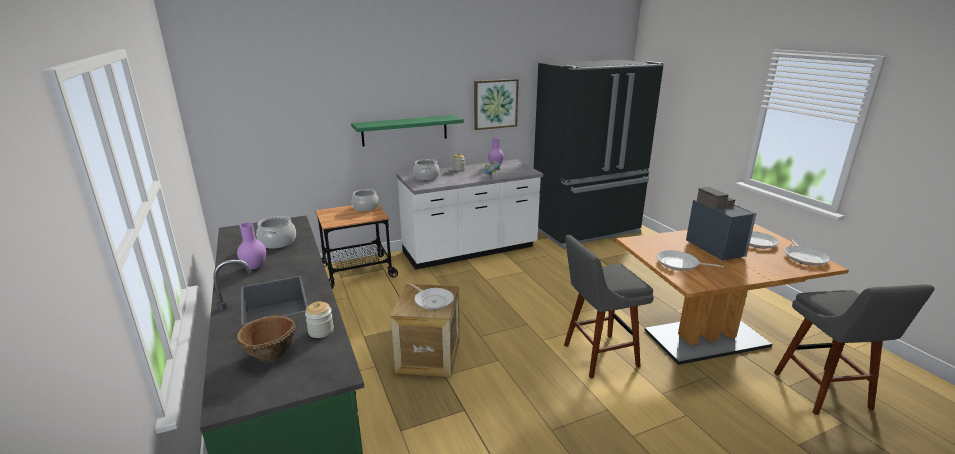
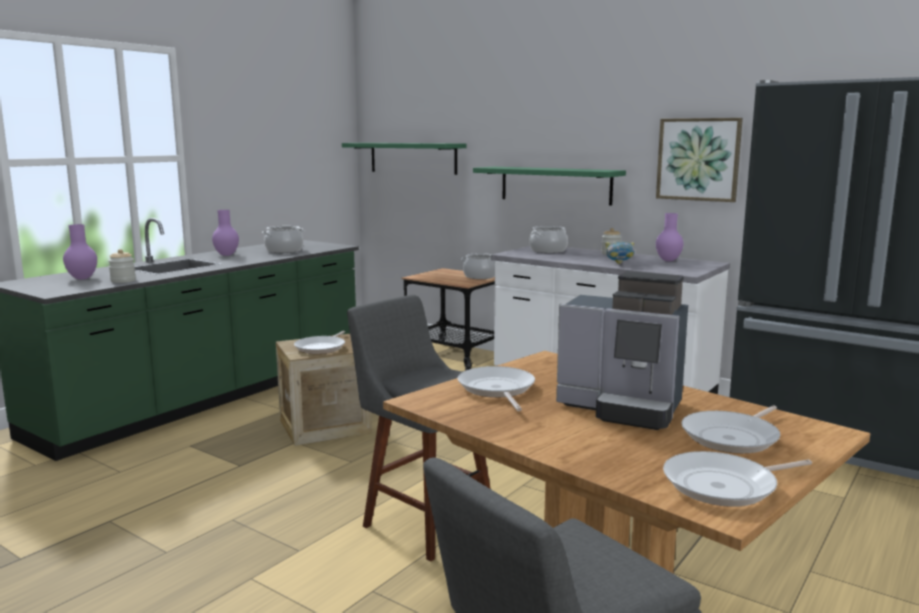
camera: 60 degrees right, 10 degrees down
brown bowl [237,316,296,362] -> purple vase [63,224,97,280]
coffee machine [686,187,757,260] -> coffee machine turned 75 degrees clockwise [556,271,688,430]
none -> green shelf [342,143,467,175]

